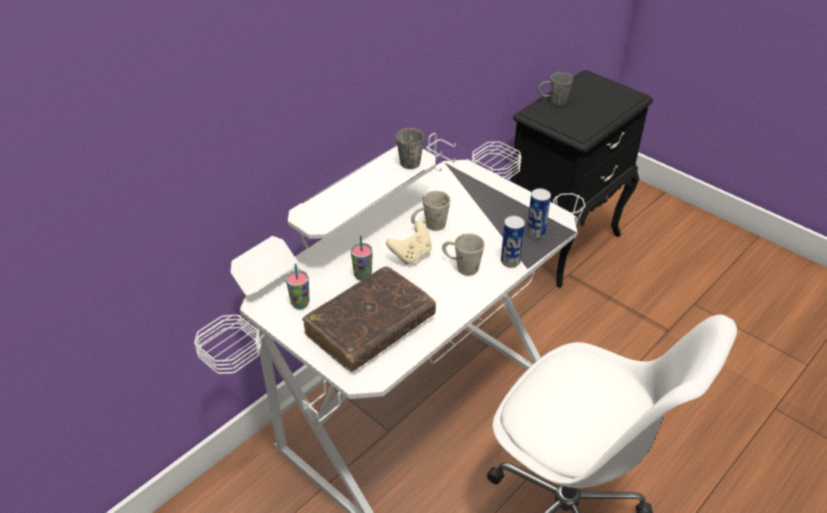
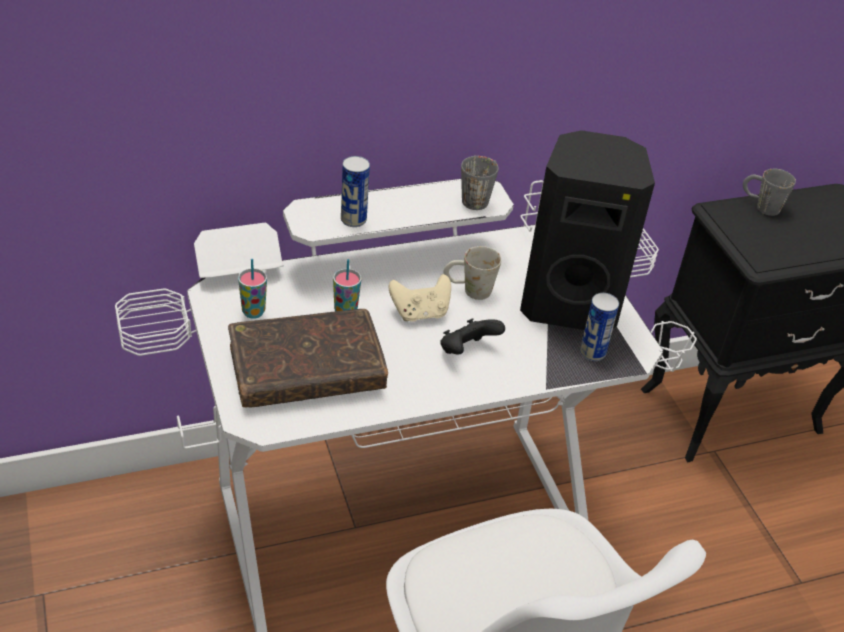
camera: 25 degrees right, 0 degrees up
white mug [442,233,484,276] -> black game controller [440,318,505,355]
can [501,215,525,268] -> can moved to [341,156,370,227]
none -> black speaker [520,130,655,330]

